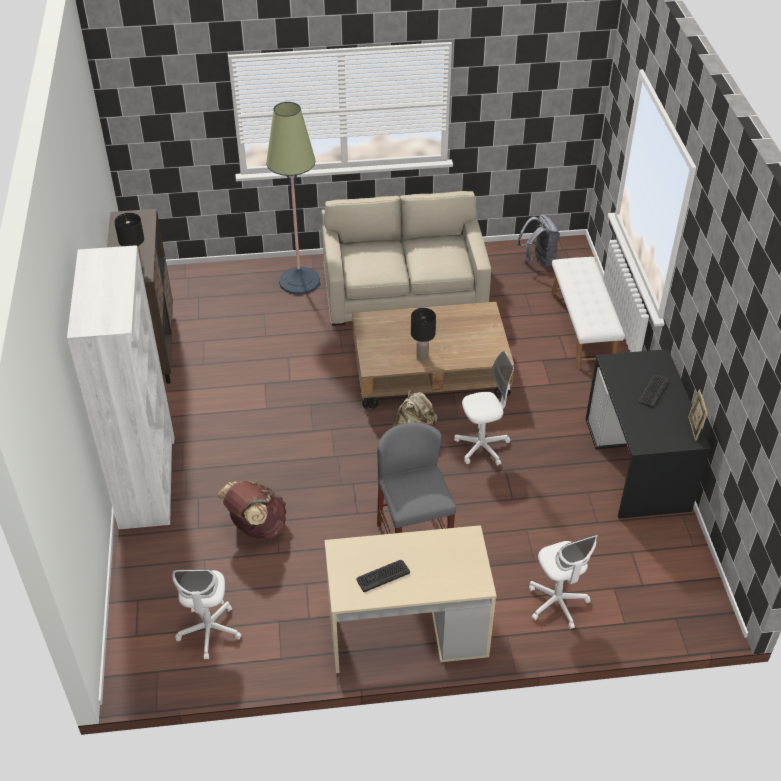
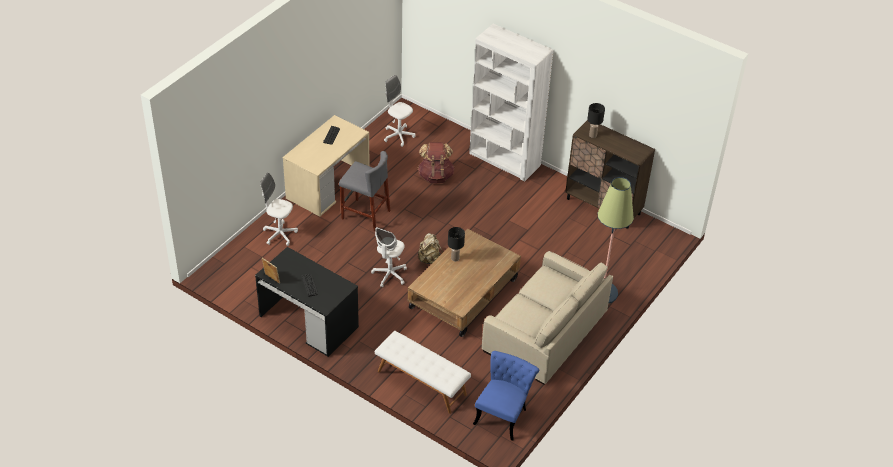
camera: 130 degrees right, 0 degrees up
grey backpack [517,214,560,267] -> blue chair [473,351,539,440]

